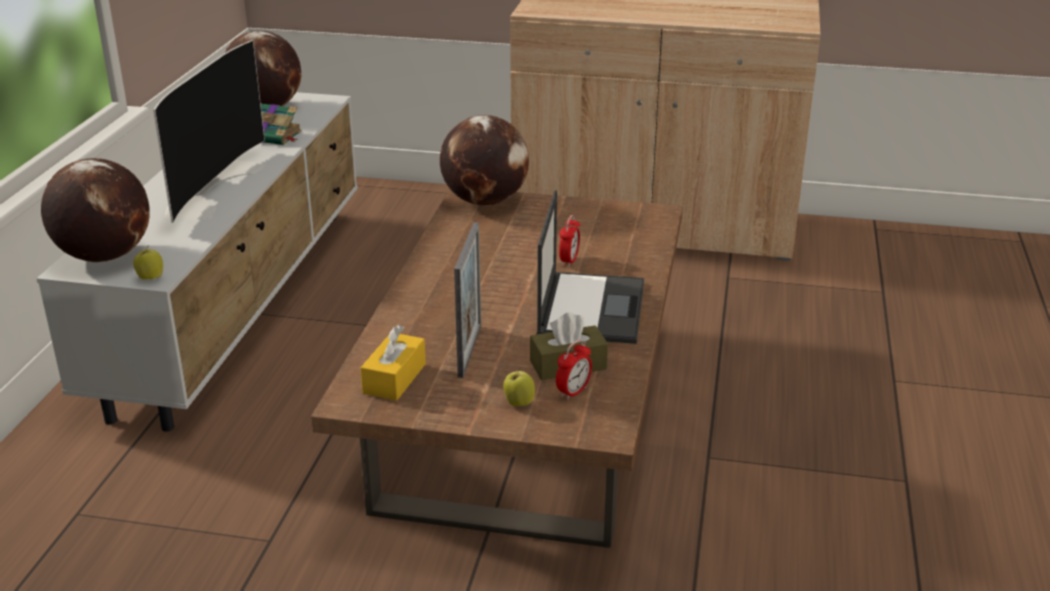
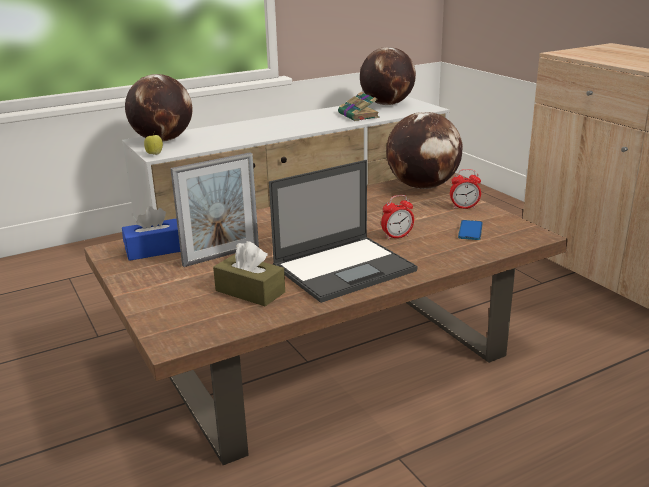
camera: 50 degrees right, 5 degrees down
television [153,40,266,223] -> none
yellow tissue box [360,325,426,401] -> blue tissue box [122,206,180,261]
apple [503,367,535,406] -> none
alarm clock [556,340,592,400] -> alarm clock moved to [450,169,481,209]
none -> phone [458,220,483,240]

